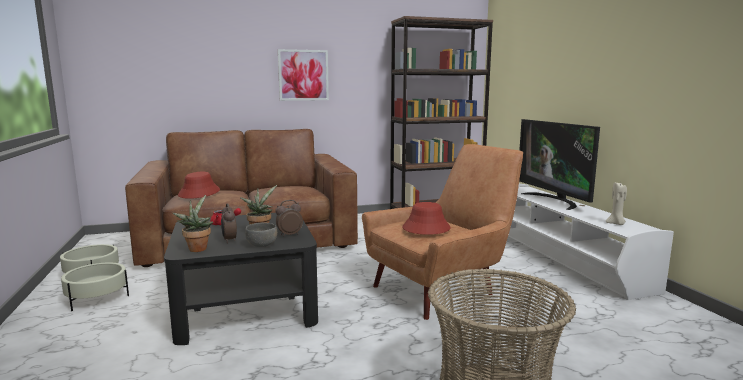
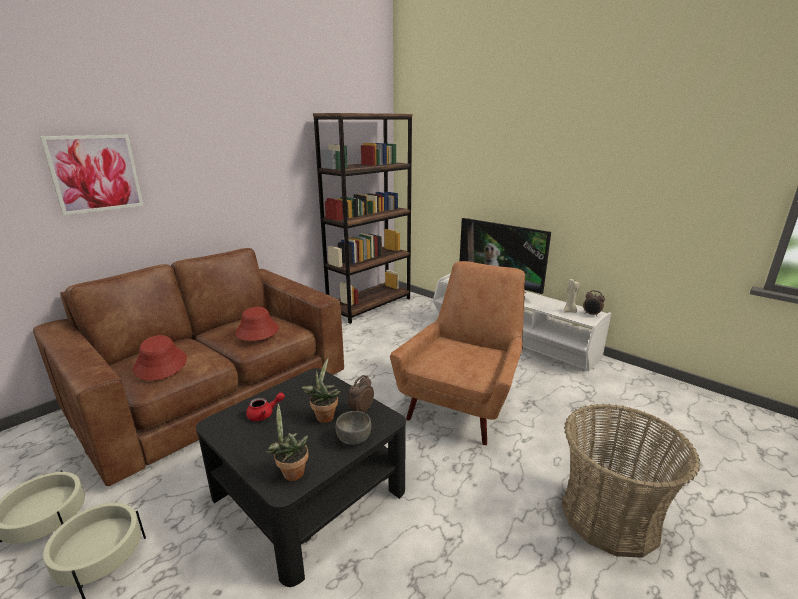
camera: 30 degrees left, 10 degrees up
alarm clock [221,204,237,243] -> alarm clock moved to [583,290,605,317]
picture [278,49,329,101] -> picture moved to [40,135,144,215]
red hat [402,202,451,235] -> red hat moved to [235,307,279,341]

